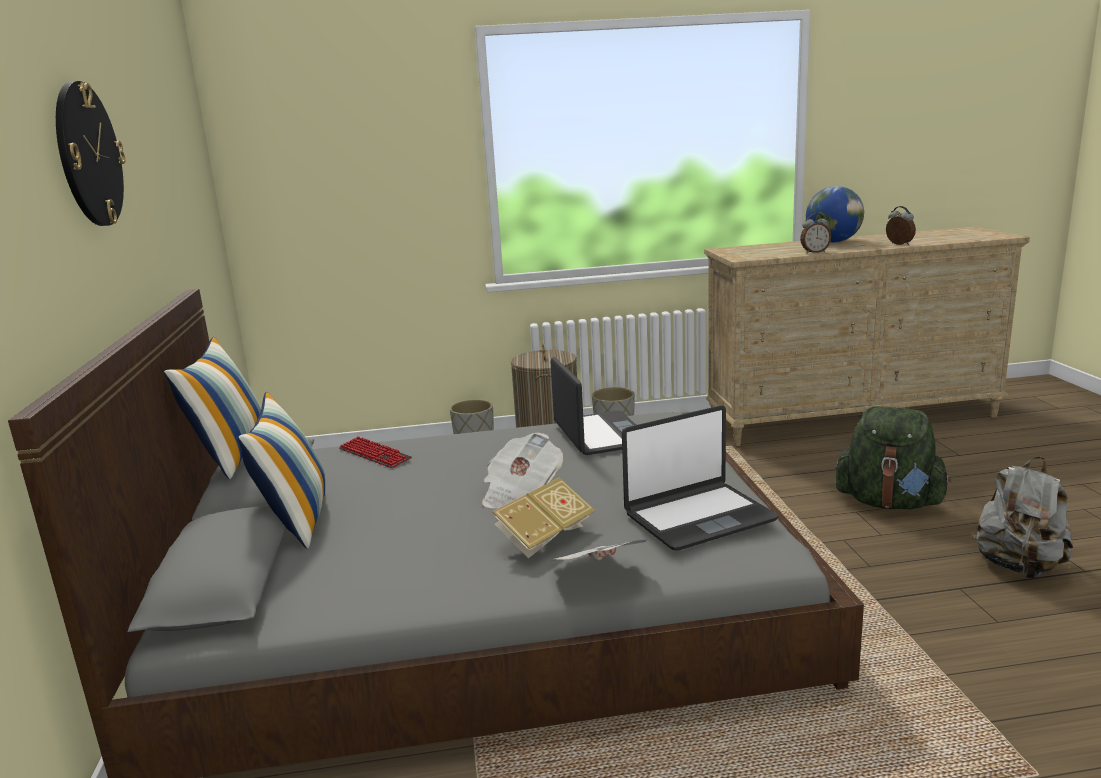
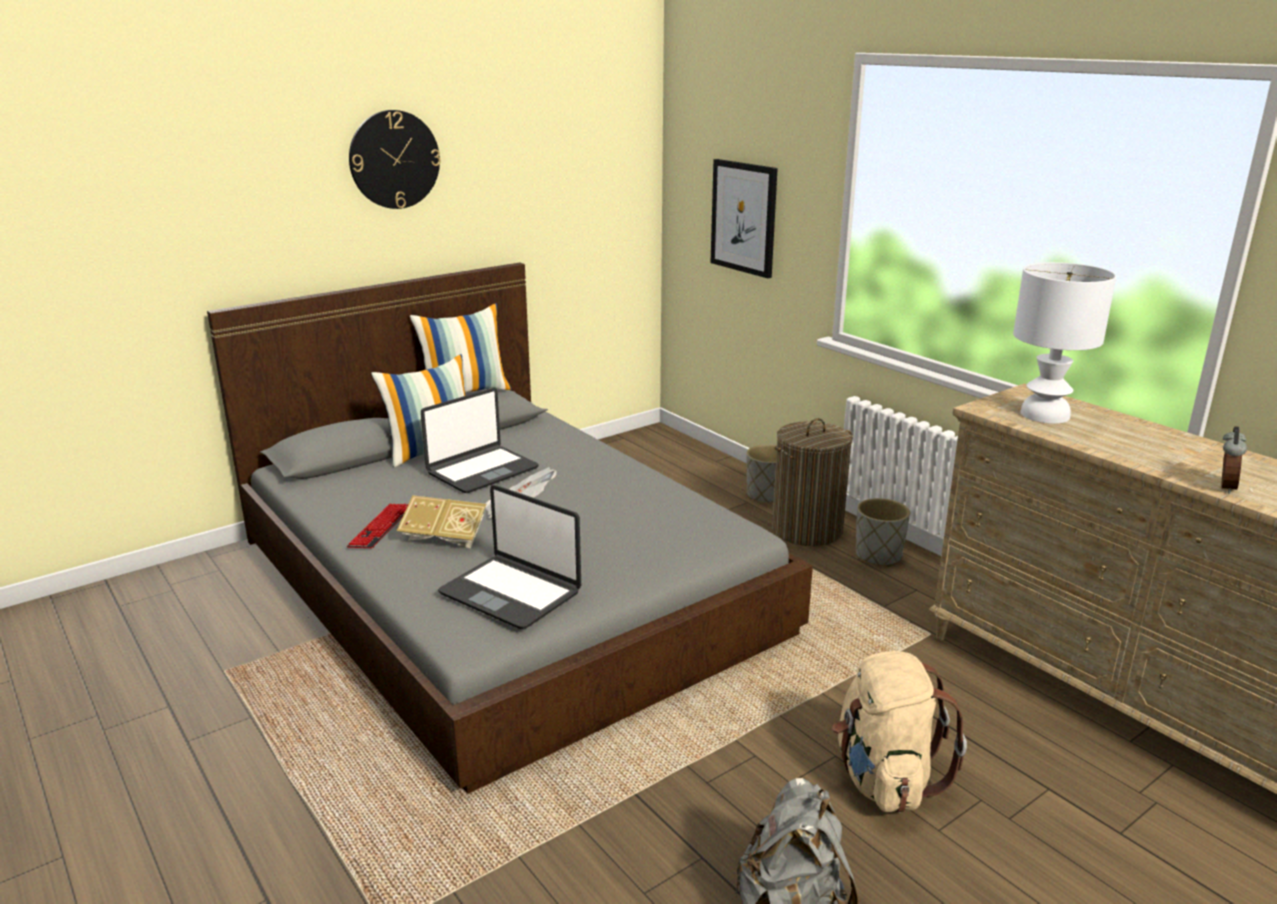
camera: 60 degrees right, 5 degrees up
keyboard [339,436,412,468] -> keyboard moved to [347,504,408,548]
laptop [550,357,636,455] -> laptop moved to [421,388,539,493]
newspaper [550,540,647,561] -> none
alarm clock [800,213,831,254] -> none
globe [806,186,864,243] -> none
green backpack [835,406,951,509] -> beige backpack [832,651,967,813]
none -> picture [711,159,778,278]
none -> white table lamp [1013,262,1116,424]

